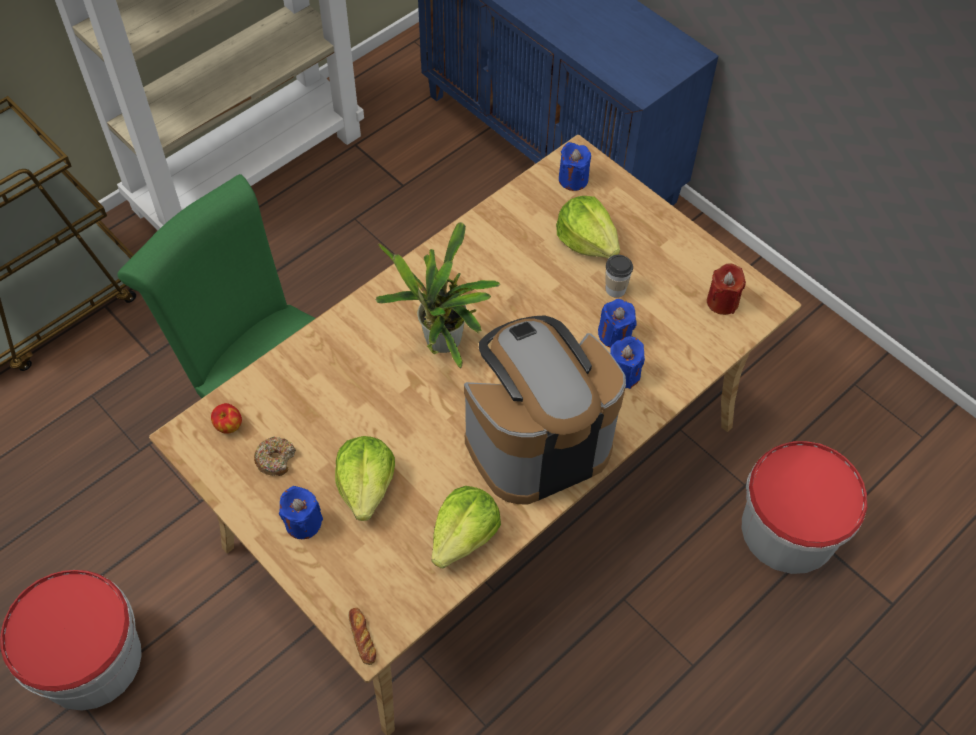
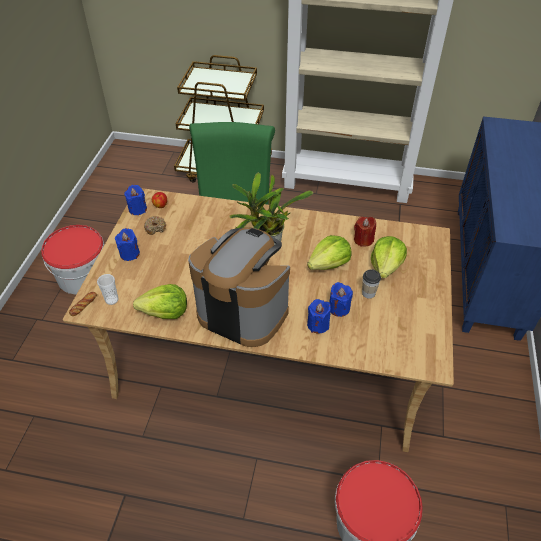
camera: 55 degrees right, 10 degrees down
lettuce [335,436,395,521] -> lettuce moved to [307,235,352,270]
blue candle [559,142,591,191] -> blue candle moved to [124,185,147,215]
red candle [707,263,746,315] -> red candle moved to [354,216,376,247]
none -> cup [97,274,119,305]

